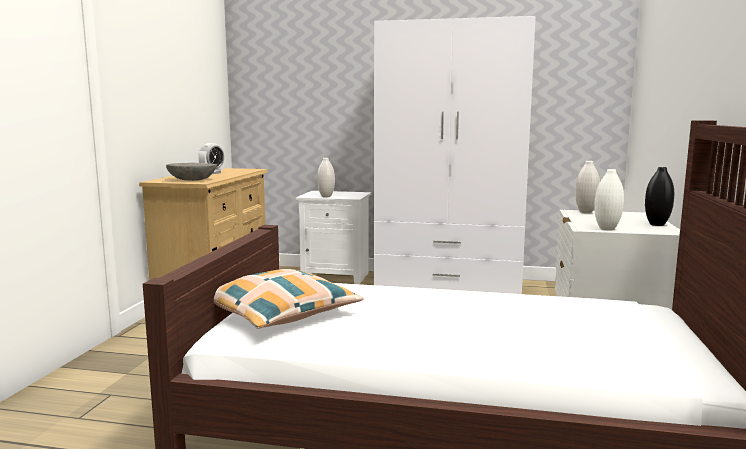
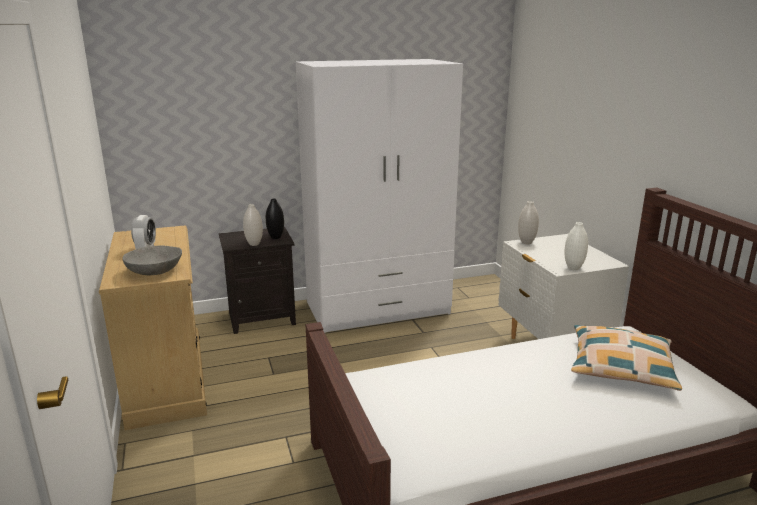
camera: 30 degrees left, 10 degrees up
pillow [214,269,364,329] -> pillow moved to [571,325,682,391]
white nightstand [296,191,371,284] -> black nightstand [219,227,296,334]
black vase [645,167,674,226] -> black vase moved to [266,199,284,239]

